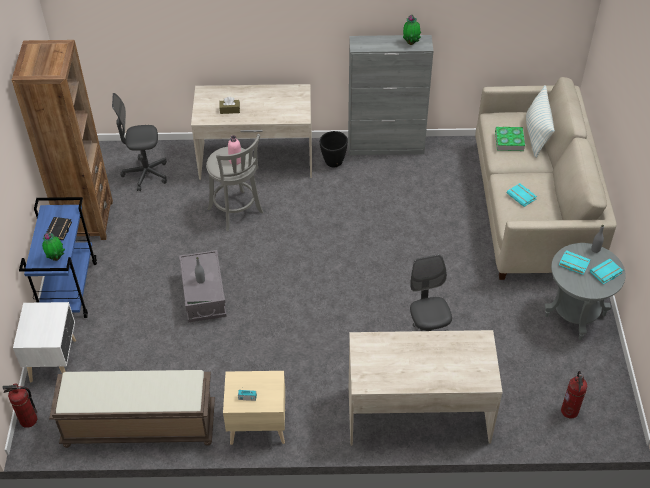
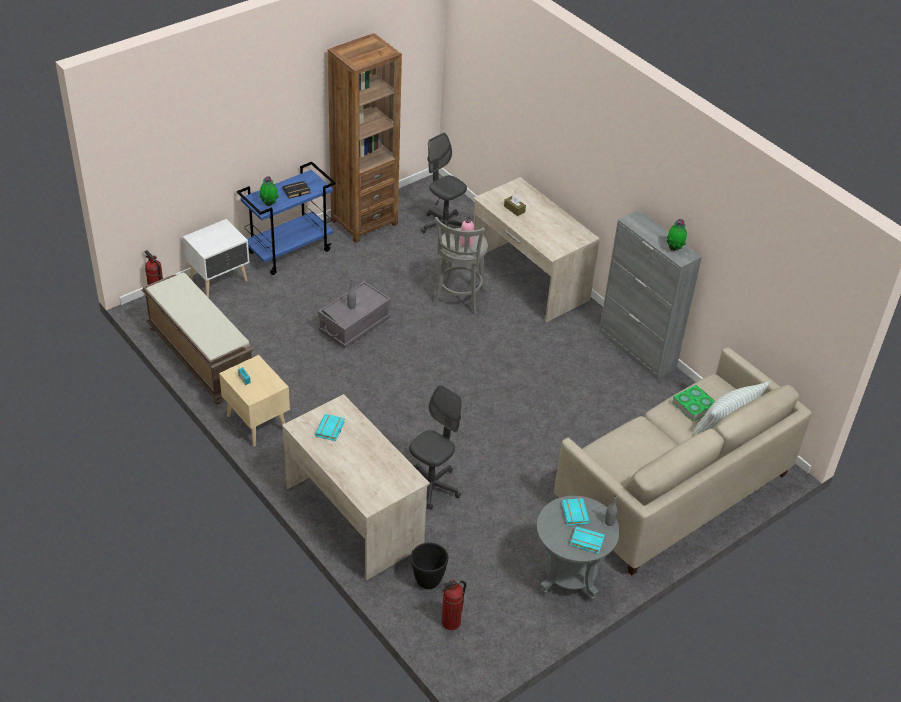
camera: 50 degrees right, 5 degrees down
black planter [320,131,348,167] -> black planter moved to [410,542,449,589]
turquoise book [507,183,537,207] -> turquoise book moved to [315,414,345,441]

